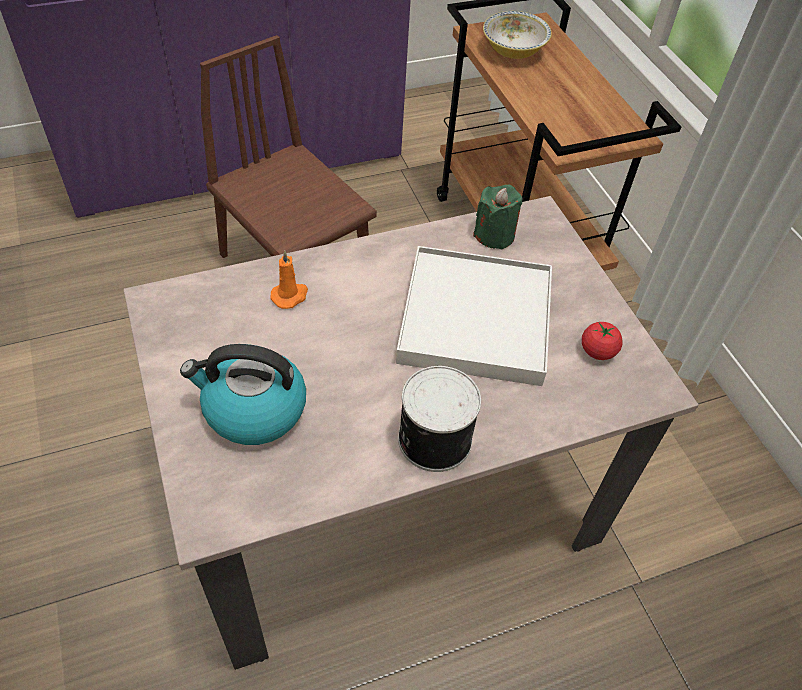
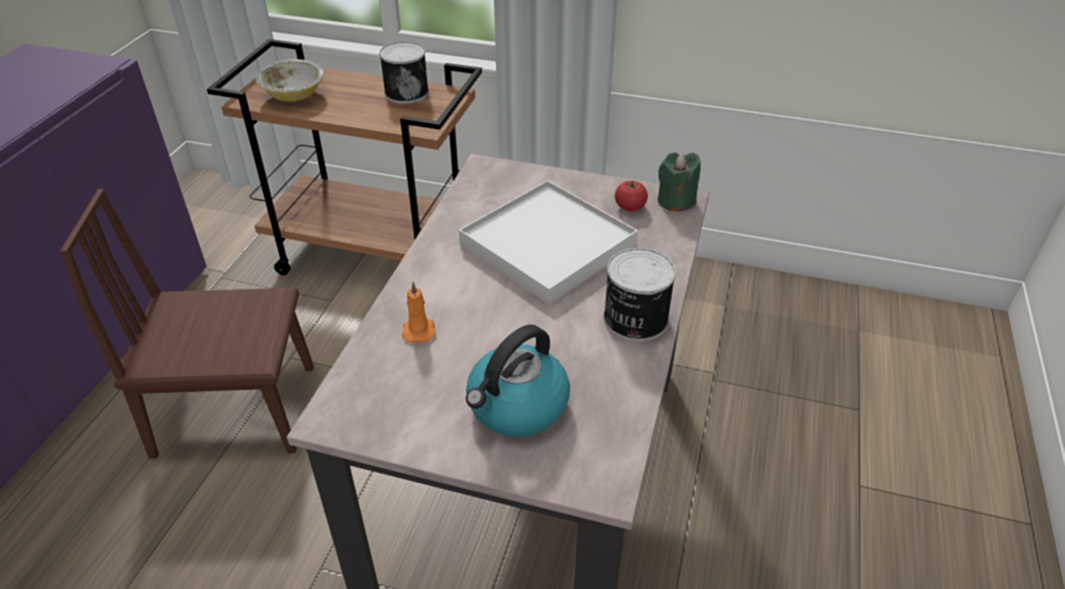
camera: 50 degrees left, 10 degrees down
green candle [473,185,522,250] -> green candle moved to [658,152,701,211]
none -> can [379,42,429,104]

